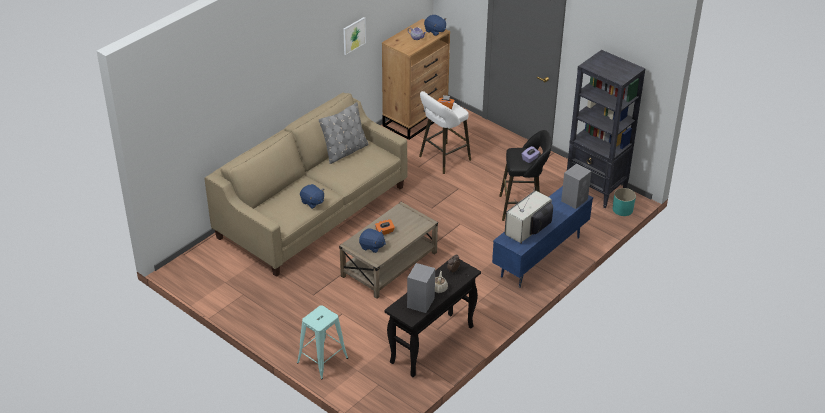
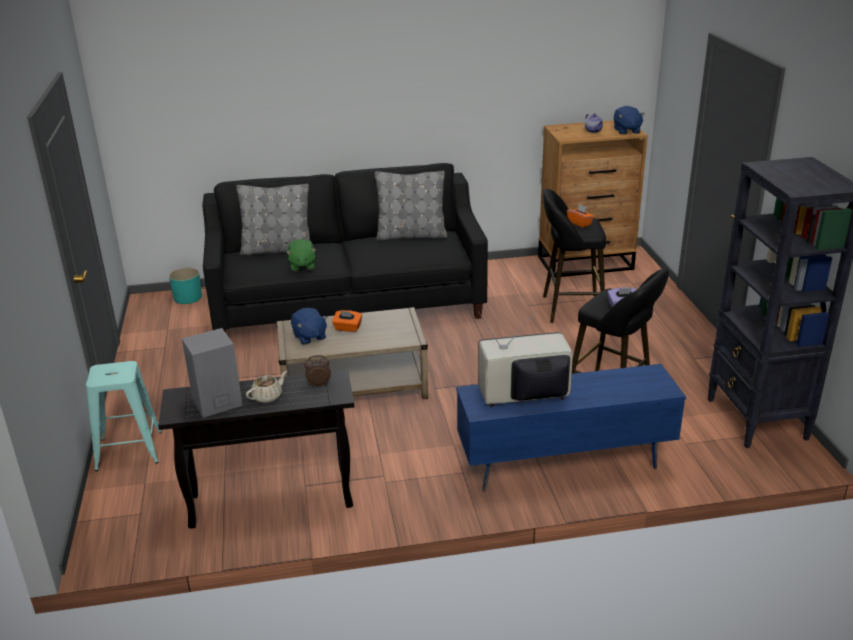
camera: 40 degrees right, 10 degrees down
beige sofa [204,93,408,277] -> black sofa [202,163,488,333]
blue plush toy [300,184,324,209] -> green plush toy [286,239,316,271]
picture [343,17,366,55] -> none
white stool [419,91,471,174] -> black stool [543,189,606,323]
grey speaker [561,163,591,209] -> none
turquoise planter [613,188,636,216] -> turquoise planter moved to [169,268,202,304]
none -> grey pillow [236,184,310,255]

